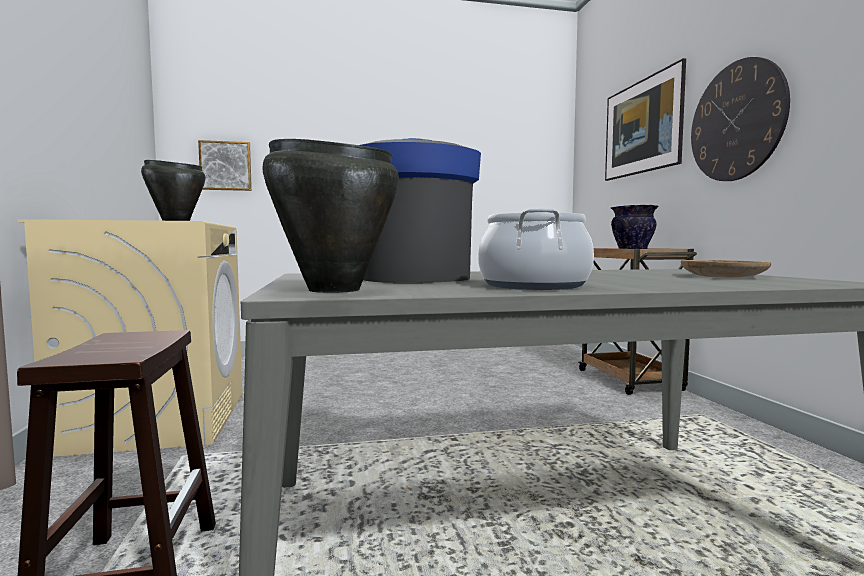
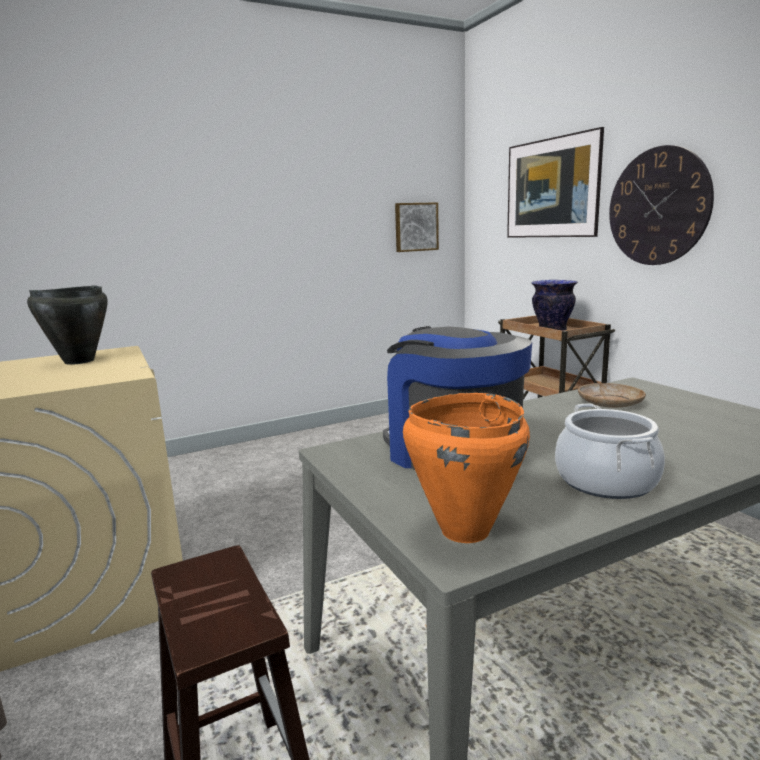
camera: 15 degrees left, 10 degrees up
picture [198,140,252,191] -> picture moved to [395,202,439,252]
black cooking pot [262,139,399,293] -> orange cooking pot [403,393,530,543]
beige plate [681,260,771,277] -> beige plate moved to [578,383,646,408]

